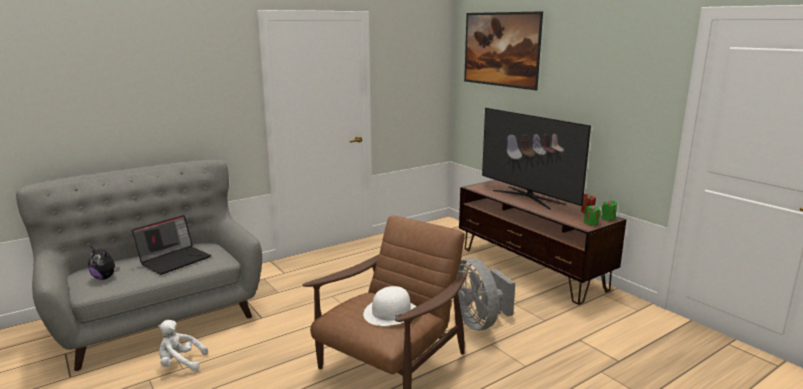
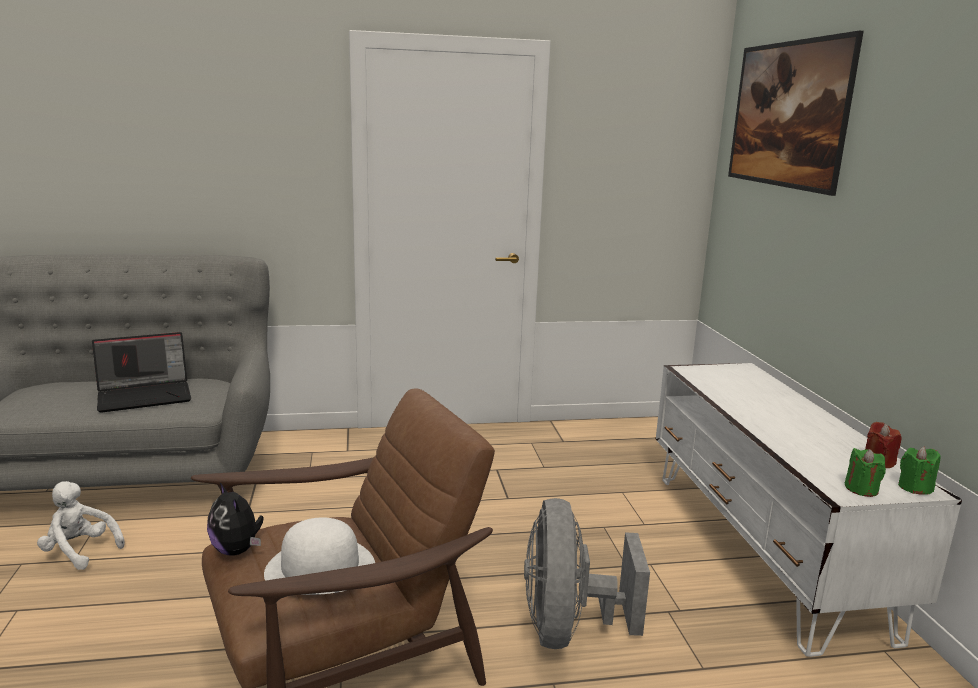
camera: 25 degrees right, 0 degrees up
plush toy [88,247,120,280] -> plush toy moved to [207,483,264,556]
brown tv stand [459,180,627,305] -> white tv stand [656,363,962,657]
television [482,108,591,209] -> none

